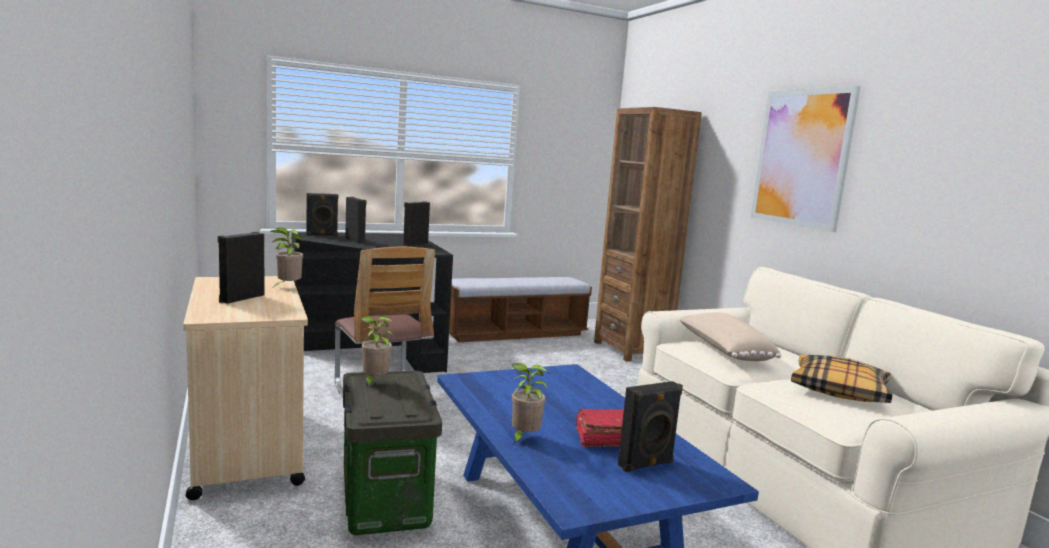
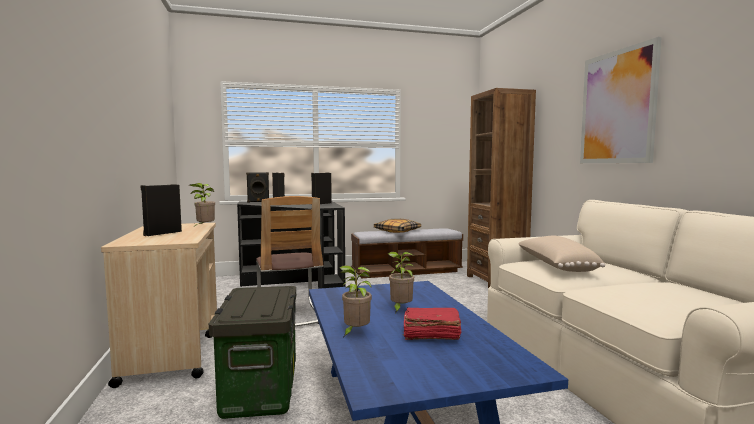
camera: 10 degrees right, 5 degrees down
potted plant [360,316,393,387] -> potted plant moved to [388,252,415,313]
black speaker [618,381,683,472] -> none
pillow [791,355,892,403] -> pillow moved to [374,219,421,233]

